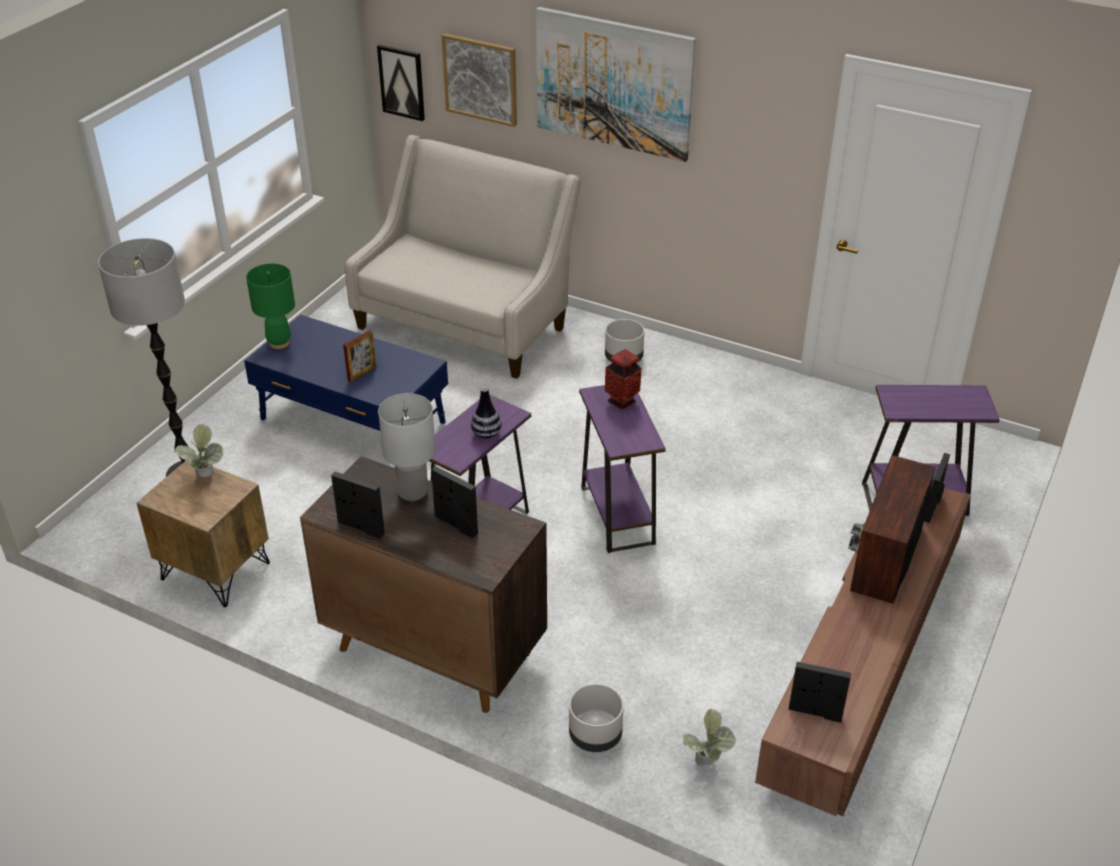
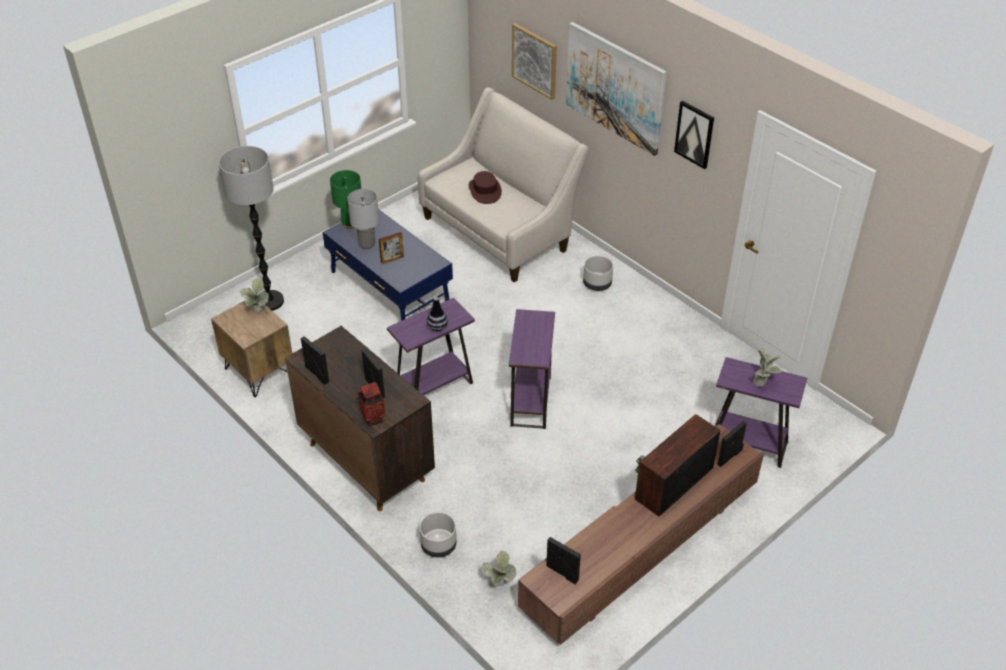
camera: 20 degrees right, 5 degrees up
picture [377,44,425,121] -> picture moved to [674,101,714,169]
grey table lamp [378,393,436,501] -> grey table lamp moved to [347,189,379,249]
vase [605,349,641,410] -> vase moved to [358,382,385,427]
none -> brown hat [469,171,502,204]
none -> potted plant [753,348,781,387]

